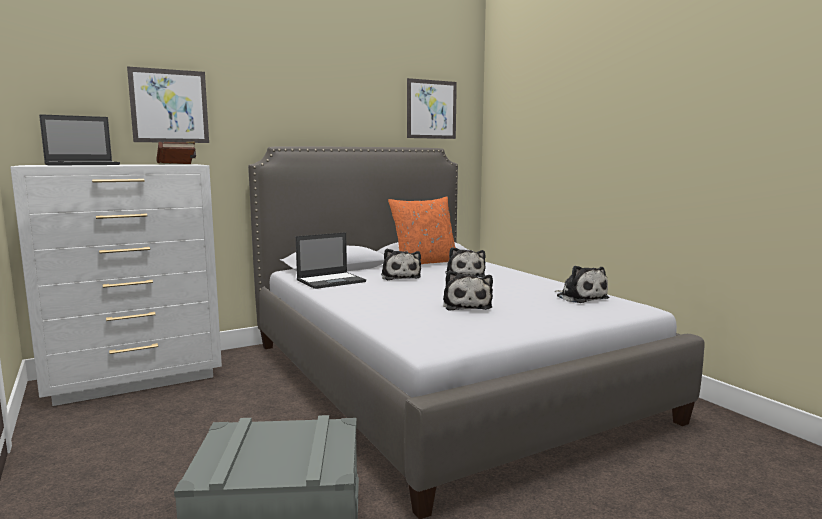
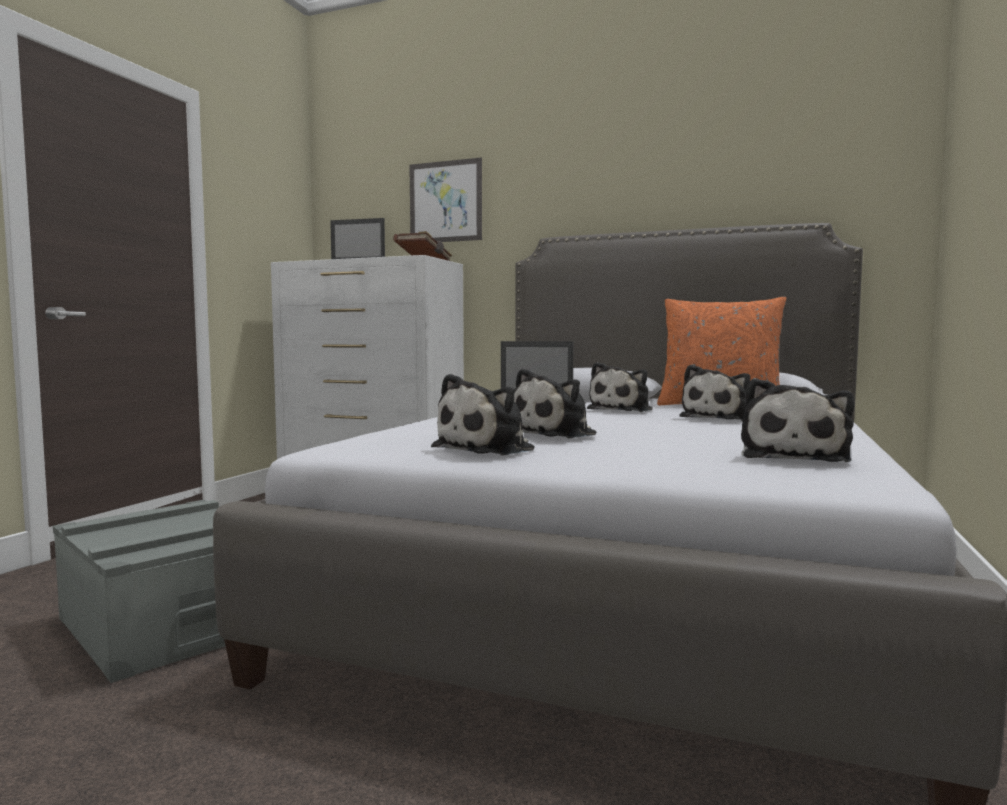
camera: 50 degrees right, 5 degrees down
picture [407,78,457,139] -> none
none -> plush toy [431,374,535,455]

